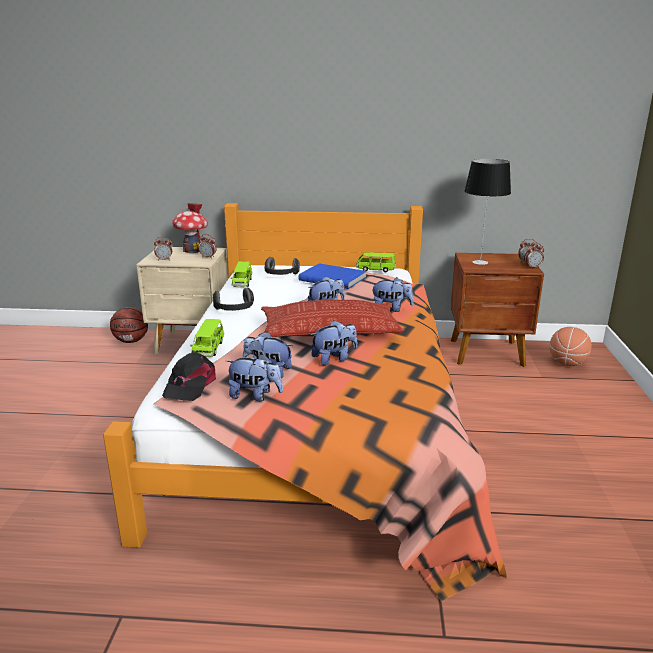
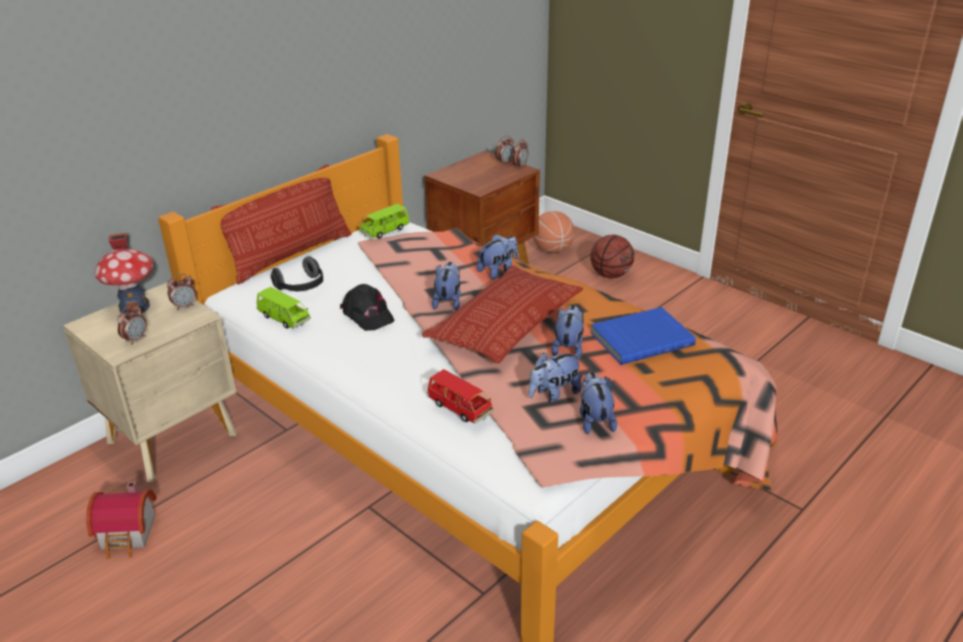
camera: 50 degrees left, 10 degrees up
basketball [110,307,148,343] -> basketball moved to [590,235,634,278]
black cap [162,352,216,401] -> black cap moved to [340,284,395,331]
green toy car [190,319,224,357] -> red toy car [427,369,494,423]
headphones [213,287,254,311] -> none
plush toy [226,354,283,401] -> plush toy turned 60 degrees counterclockwise [580,372,617,434]
blue book [298,263,367,289] -> blue book moved to [590,307,696,365]
table lamp [464,159,511,265] -> none
none -> toy house [86,482,157,559]
none -> pillow [211,164,352,285]

